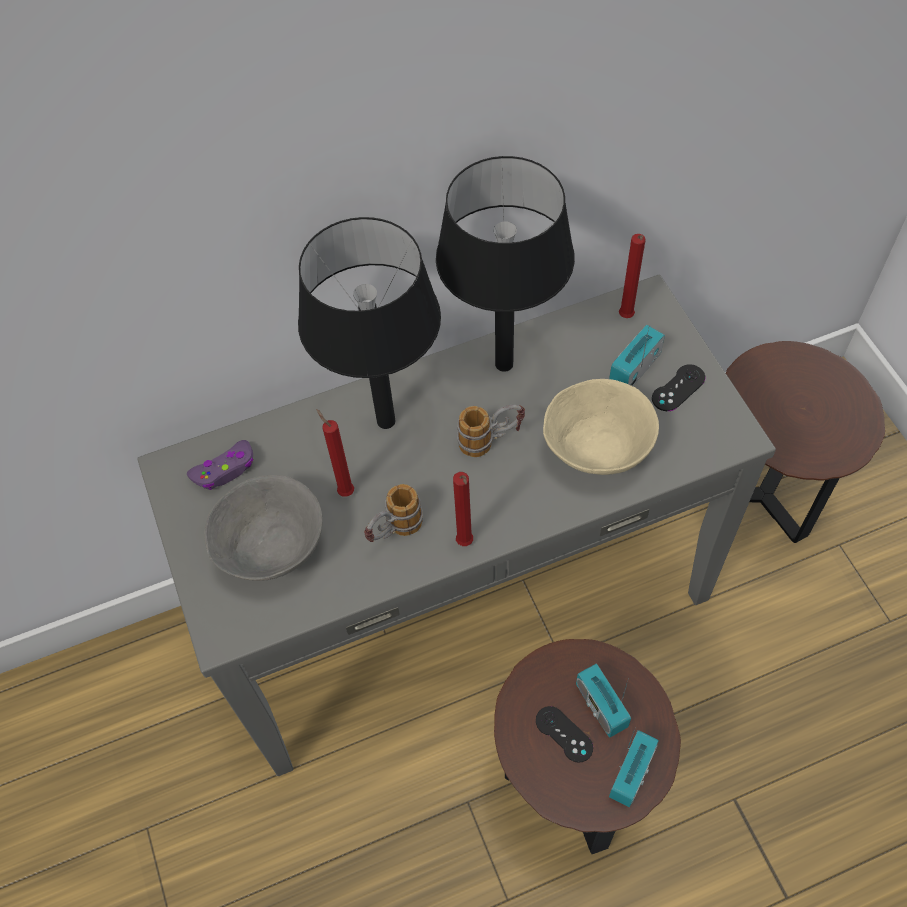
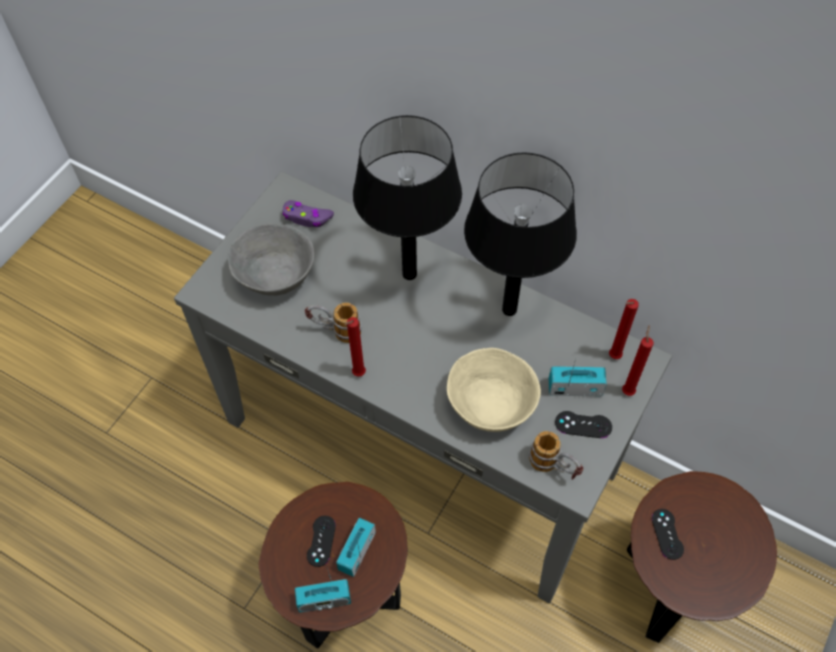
camera: 50 degrees right, 0 degrees up
red candle [316,409,354,497] -> red candle moved to [622,325,654,396]
mug [457,404,525,457] -> mug moved to [529,431,583,480]
none -> black game controller [652,509,684,560]

